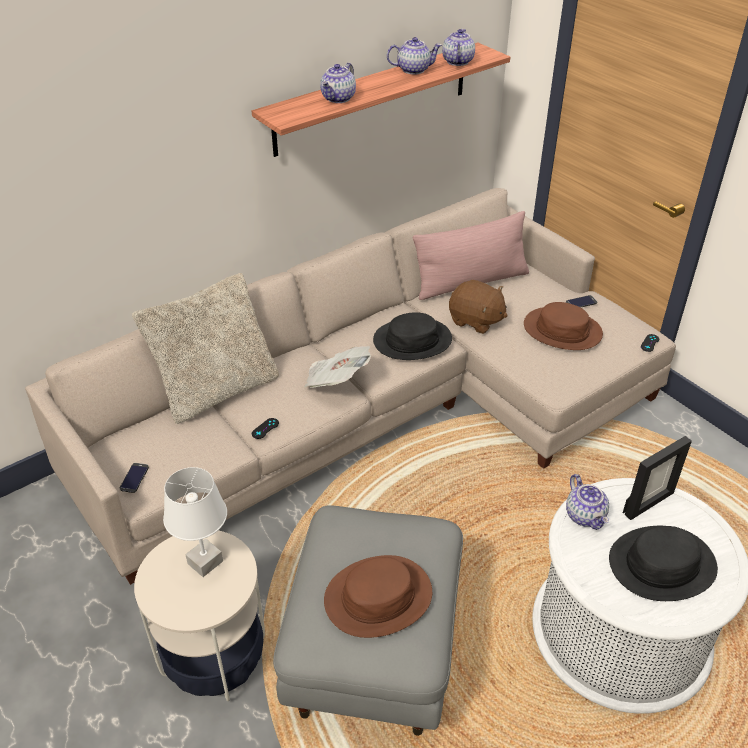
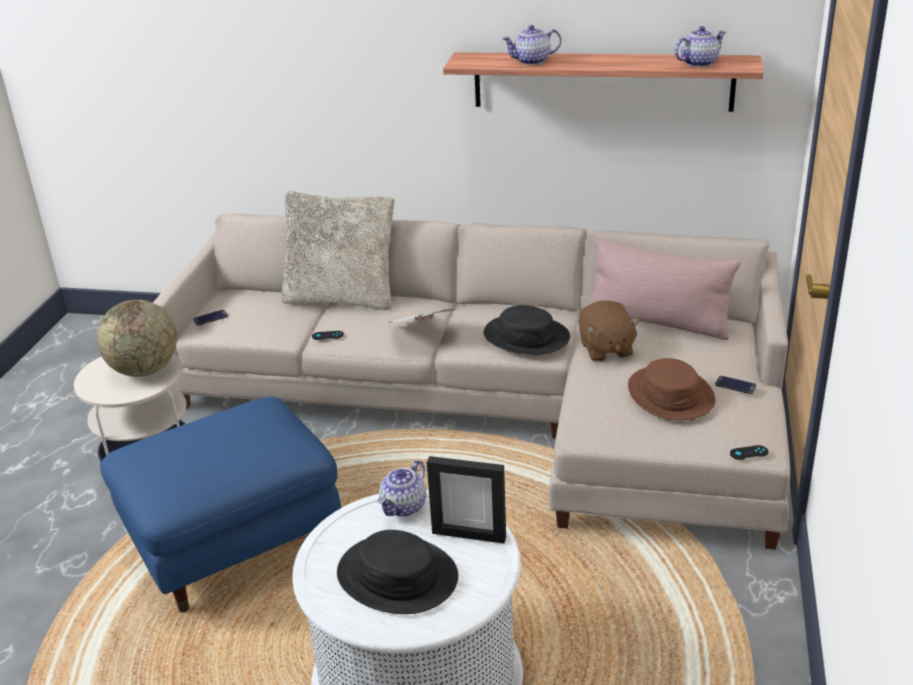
camera: 50 degrees right, 10 degrees down
white table lamp [163,467,227,577] -> globe [97,300,177,377]
grey ottoman [273,505,463,736] -> blue ottoman [100,397,341,612]
brown hat [324,555,432,638] -> none
teapot [387,37,442,75] -> none

